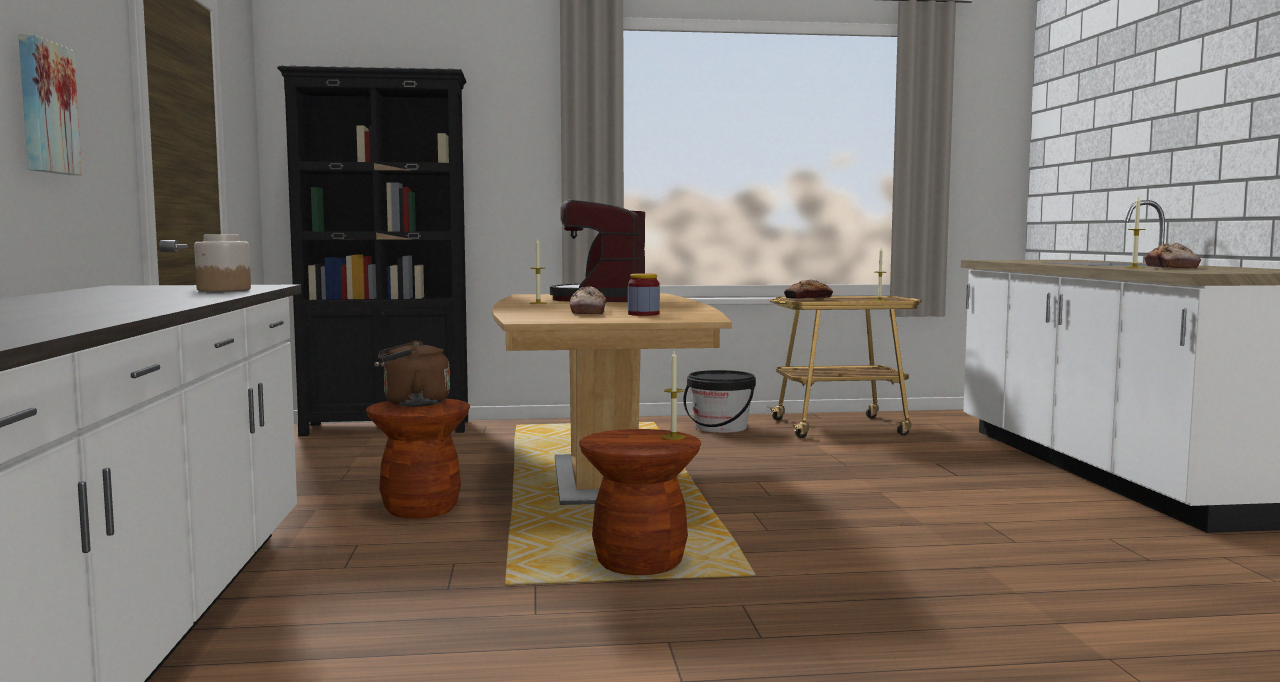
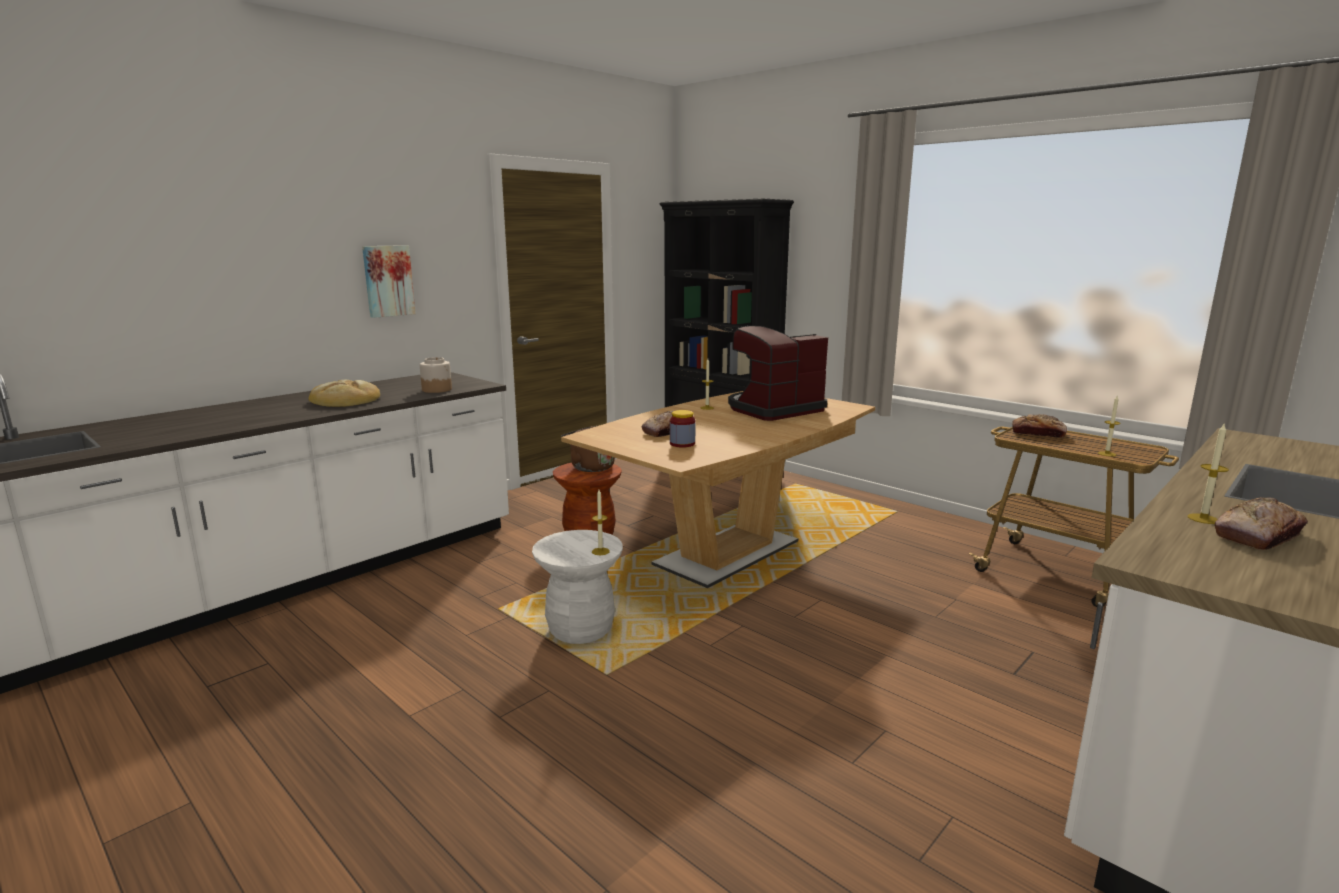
camera: 50 degrees right, 10 degrees up
brown stool [579,429,701,575] -> white stool [532,530,623,644]
black bucket [683,370,756,433] -> none
none -> bread [308,380,380,407]

